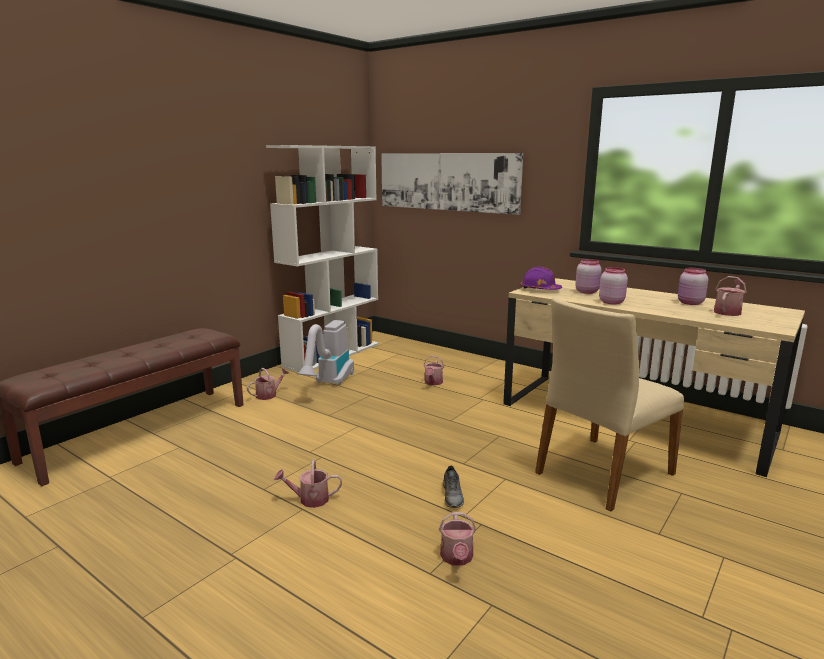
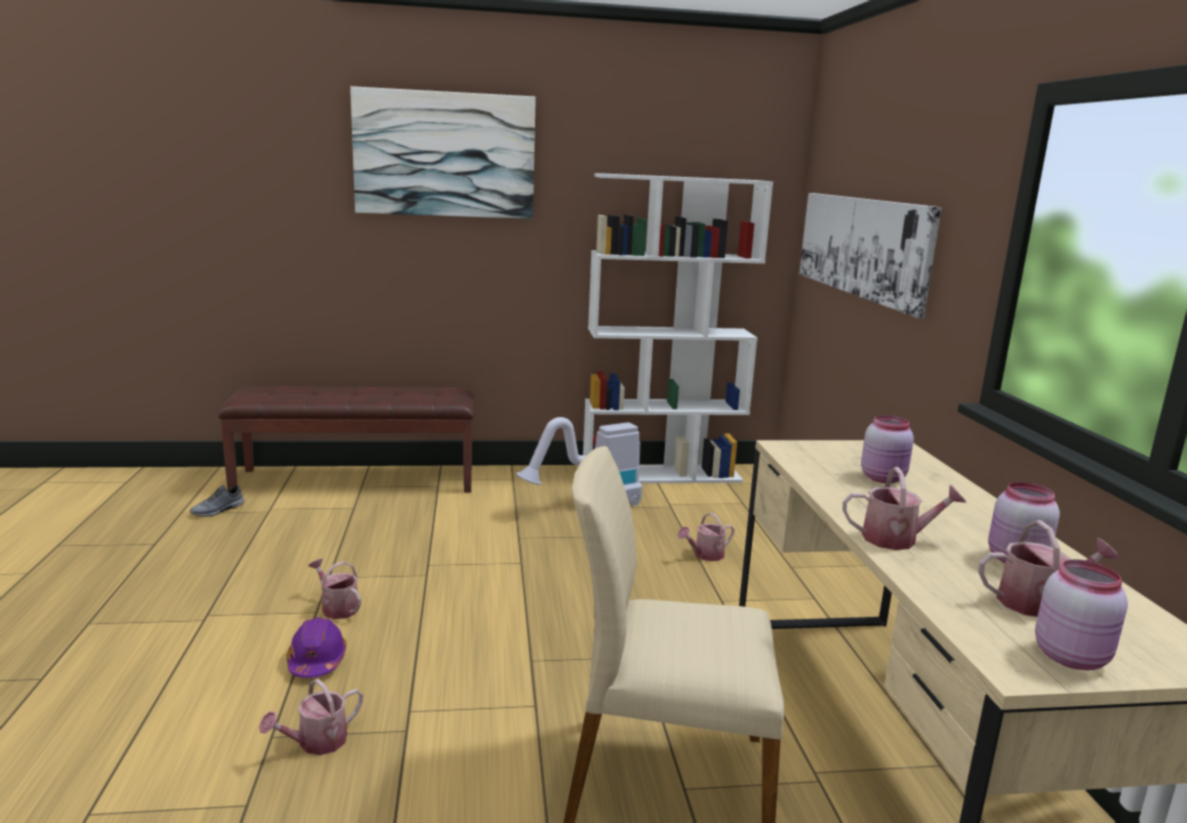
camera: 45 degrees right, 0 degrees up
watering can [247,368,289,400] -> watering can moved to [842,467,966,550]
grey shoe [443,466,464,508] -> grey shoe moved to [190,485,245,517]
purple hard hat [520,267,562,290] -> purple hard hat moved to [286,617,346,678]
pink jar [599,267,628,304] -> pink jar moved to [1035,559,1128,670]
none -> picture [350,86,536,219]

